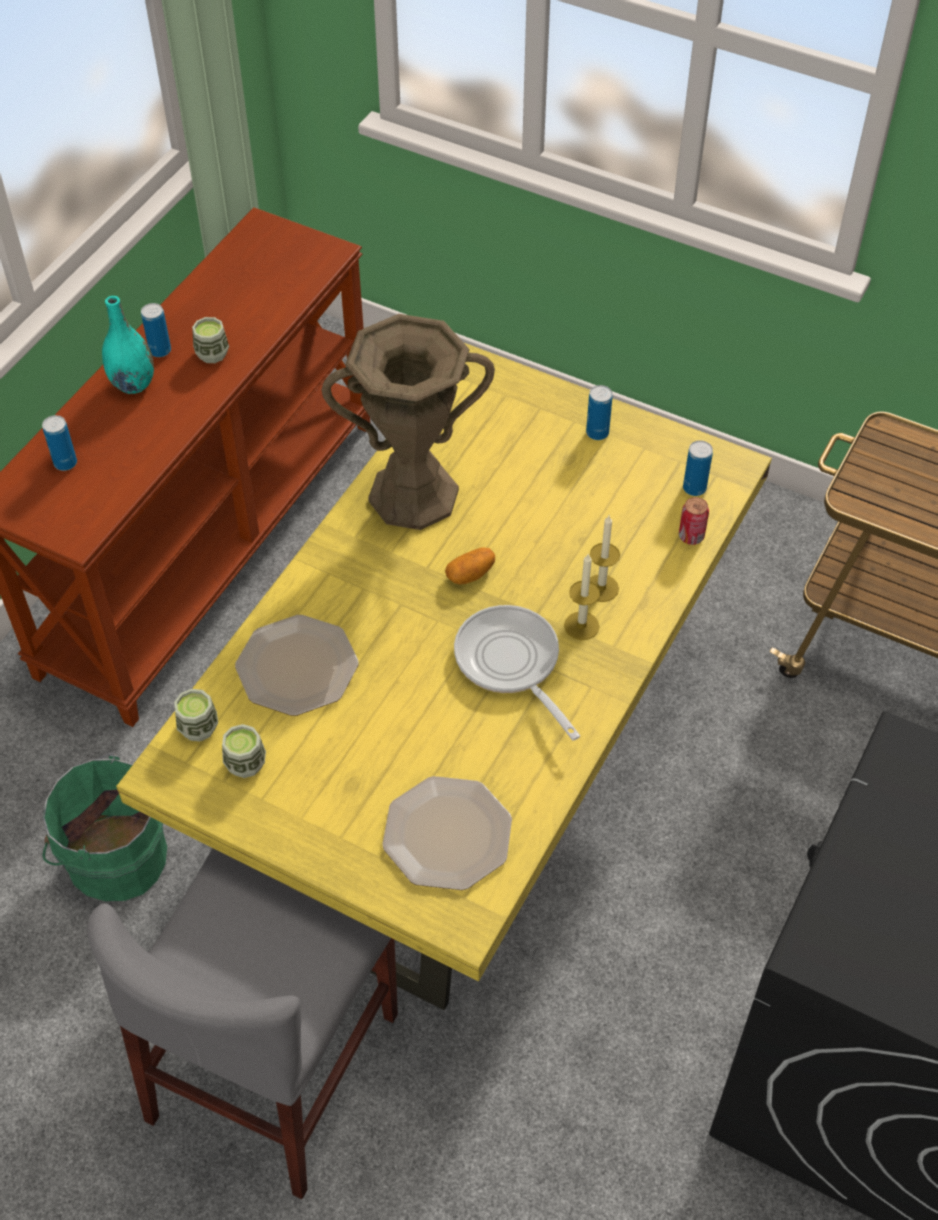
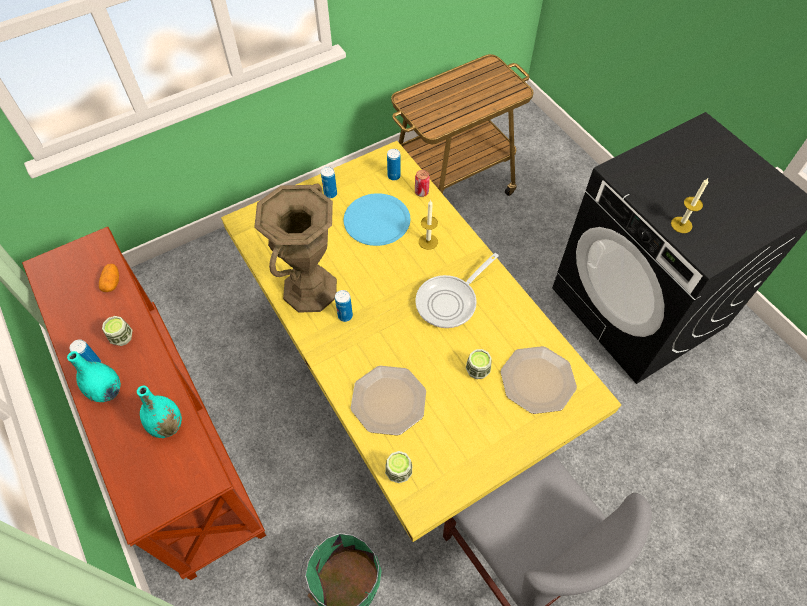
camera: 60 degrees left, 5 degrees up
can [42,415,77,471] -> can moved to [335,290,353,322]
cup [222,724,266,778] -> cup moved to [466,349,491,379]
potato [445,547,495,585] -> potato moved to [99,264,119,292]
frying pan [454,605,580,740] -> frying pan turned 45 degrees counterclockwise [415,253,499,328]
candle [564,554,600,640] -> candle moved to [671,178,708,233]
none -> turquoise vase [137,386,182,438]
none -> blue plate [344,193,410,246]

